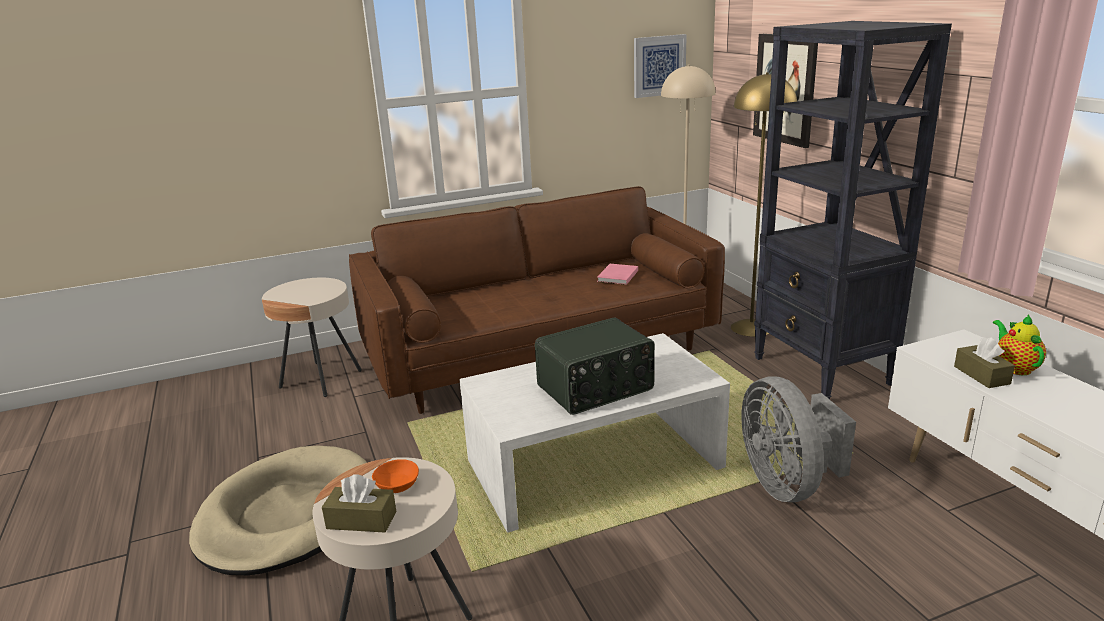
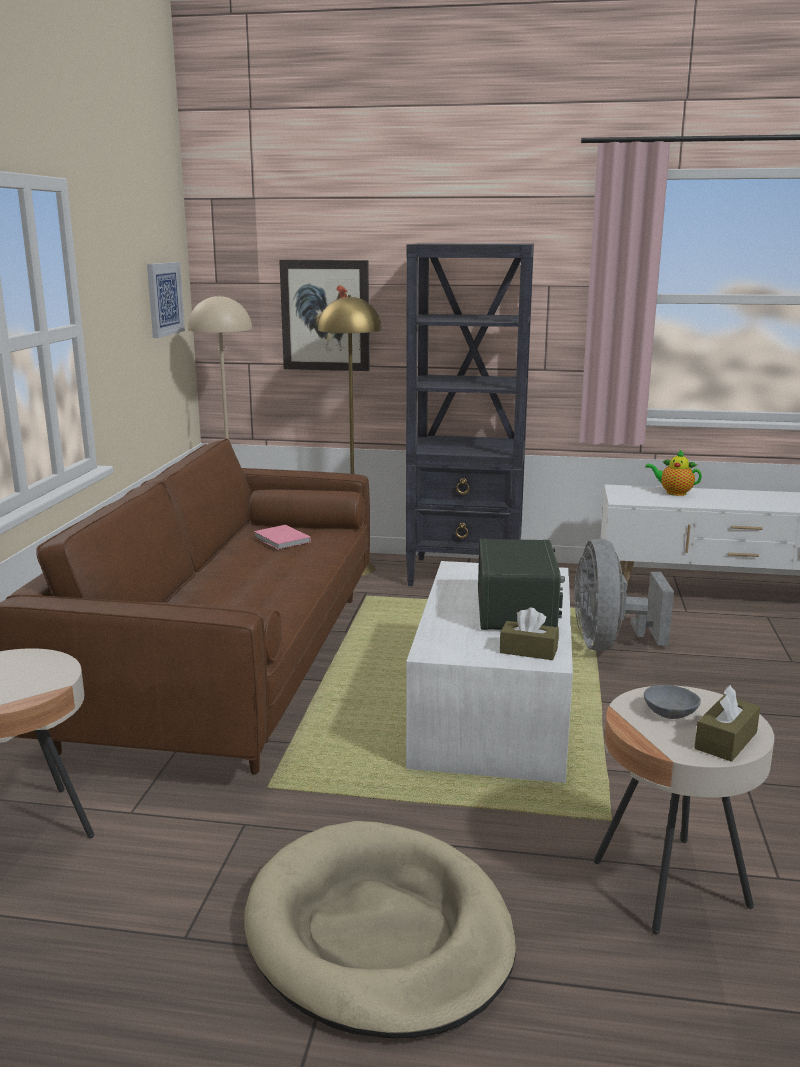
camera: 60 degrees left, 5 degrees down
orange bowl [372,459,419,493] -> grey bowl [644,685,701,719]
grey fan [742,376,856,502] -> grey fan turned 75 degrees clockwise [574,539,674,651]
brown tissue box [954,337,1015,388] -> brown tissue box moved to [500,608,559,660]

